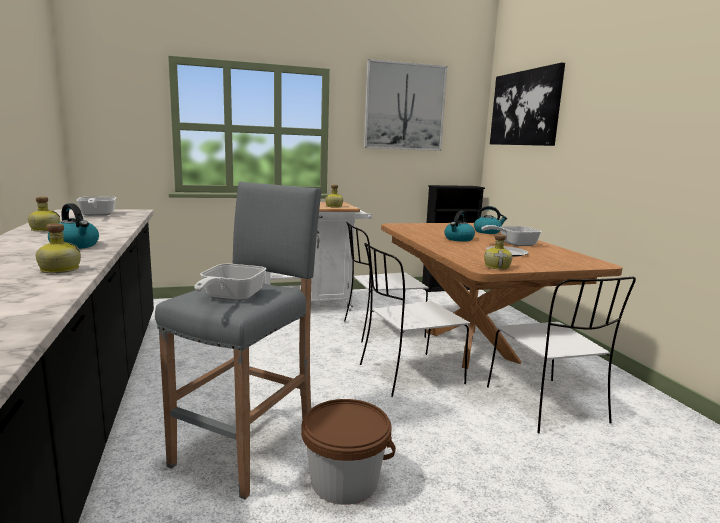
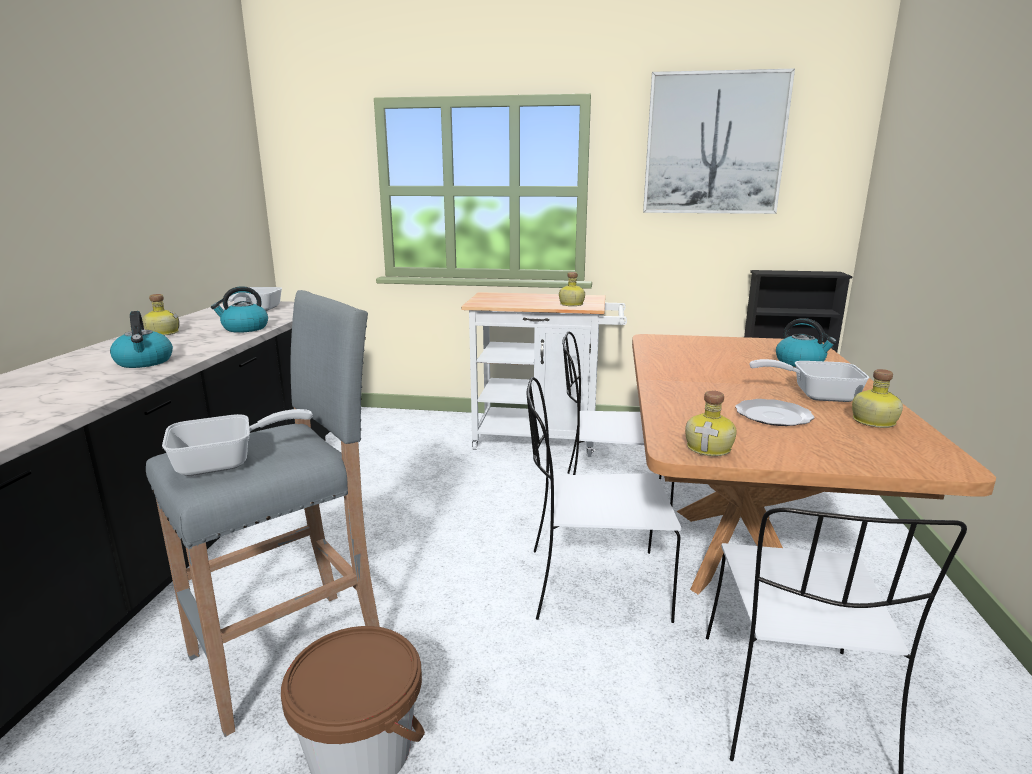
camera: 25 degrees right, 5 degrees up
bottle [36,223,81,273] -> bottle moved to [852,369,903,428]
frying pan [194,264,266,301] -> frying pan turned 150 degrees counterclockwise [162,409,313,476]
kettle [444,211,475,242] -> kettle moved to [211,286,268,333]
picture [490,63,565,146] -> none

